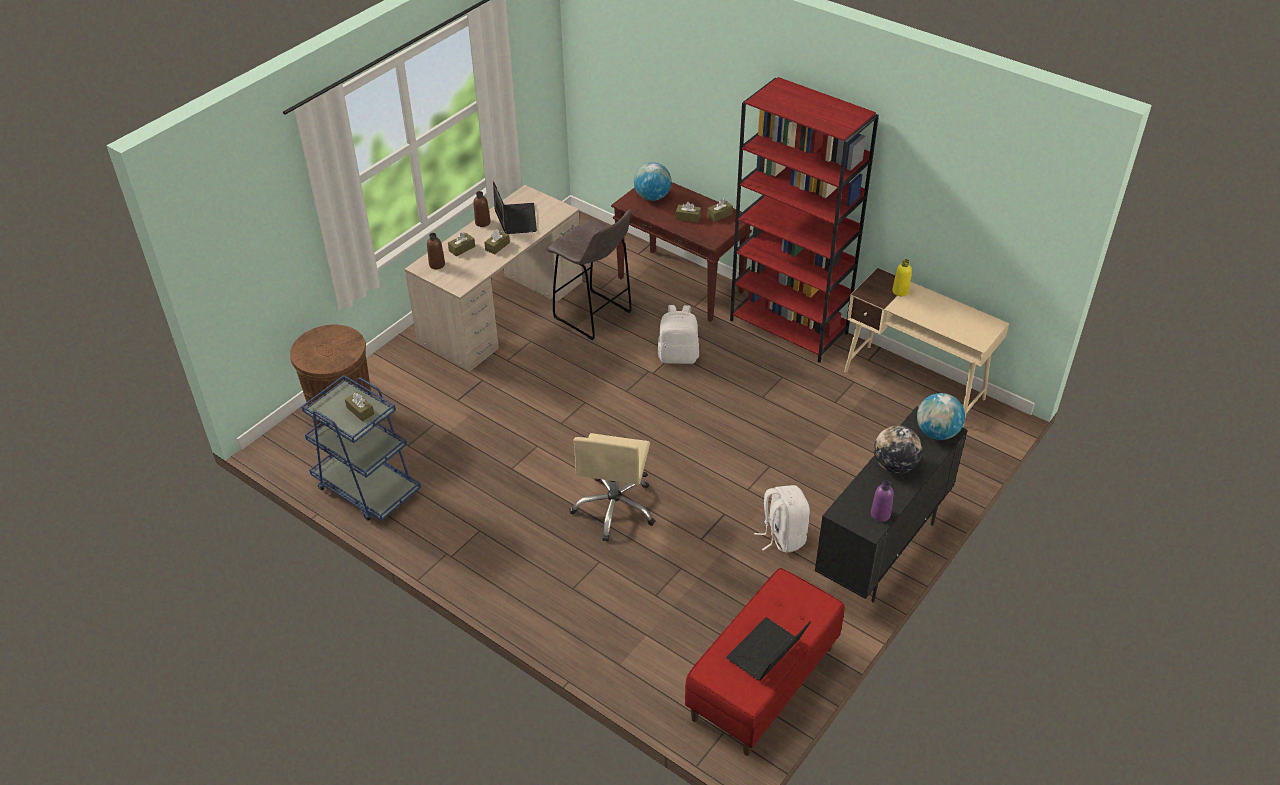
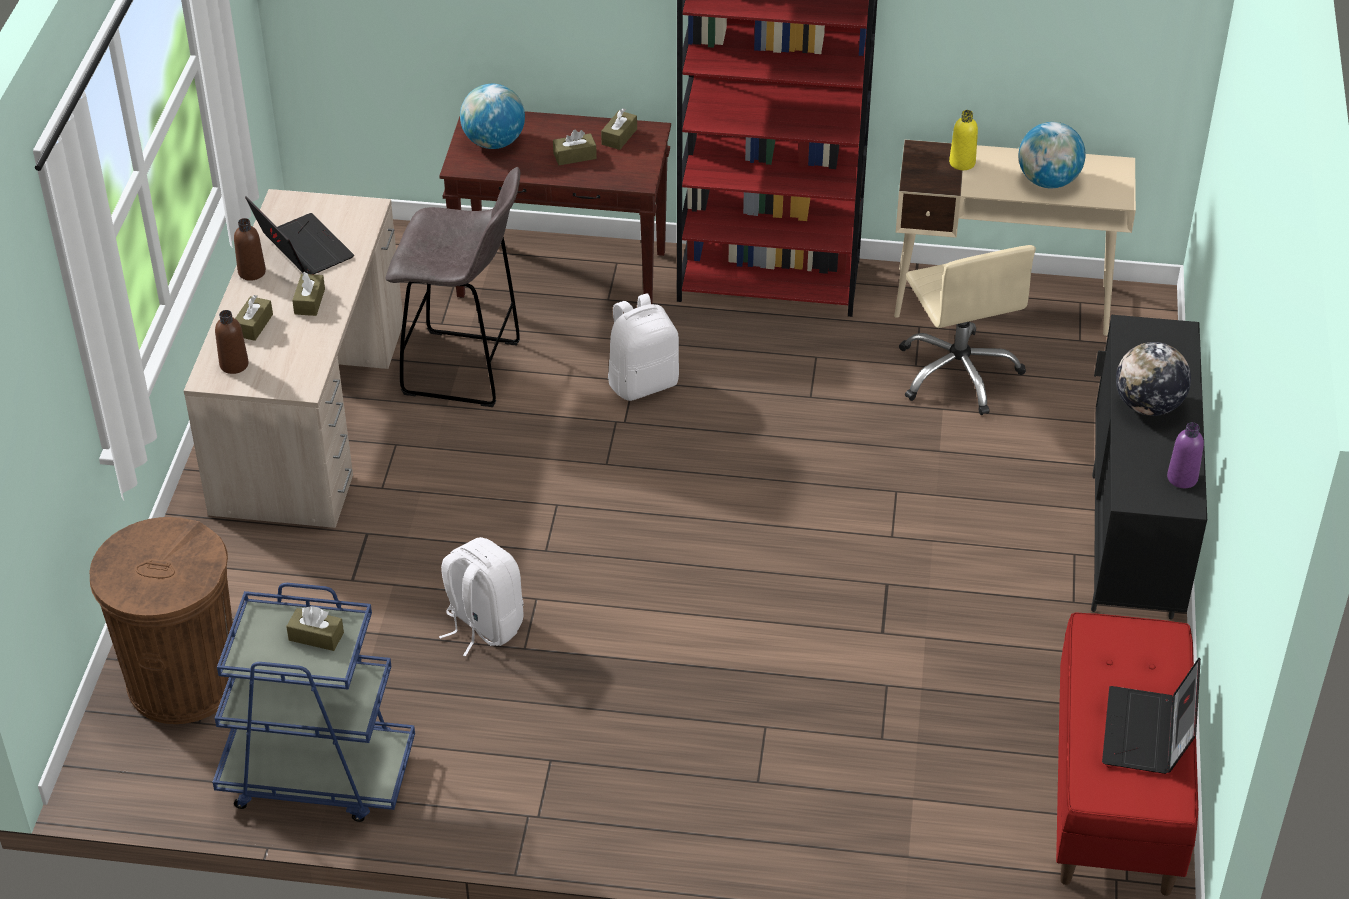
camera: 30 degrees left, 0 degrees up
beige office chair [570,433,655,542] -> beige office chair moved to [899,245,1036,415]
white backpack [754,485,810,553] -> white backpack moved to [439,537,523,657]
globe [917,393,965,440] -> globe moved to [1018,122,1085,188]

